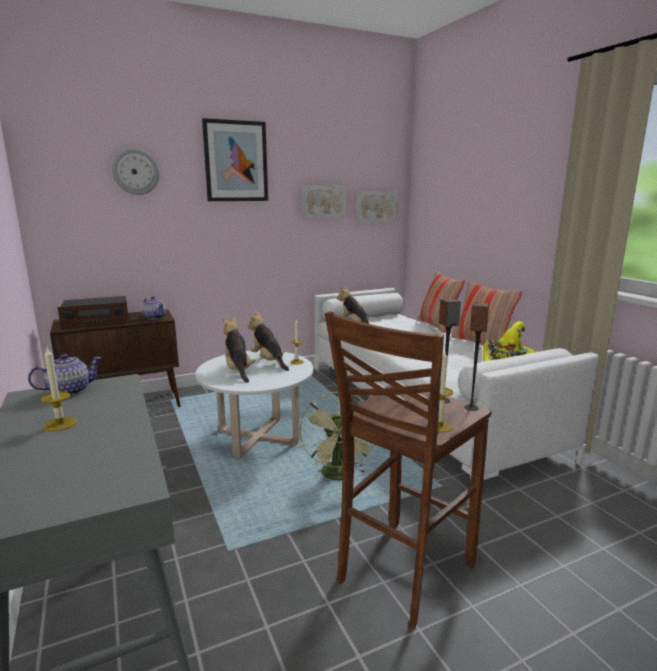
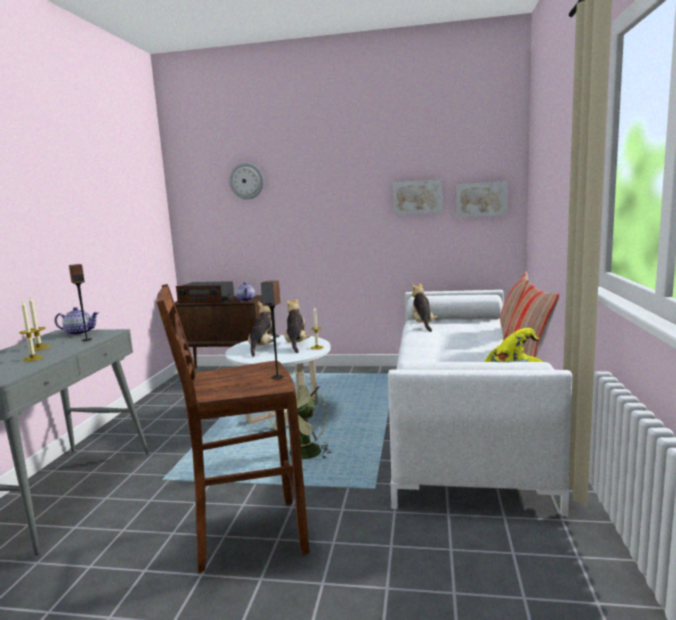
camera: 35 degrees right, 5 degrees down
picture [202,118,268,201] -> none
candle [427,351,453,432] -> candle moved to [19,301,43,361]
speaker [464,302,489,411] -> speaker moved to [69,264,92,341]

